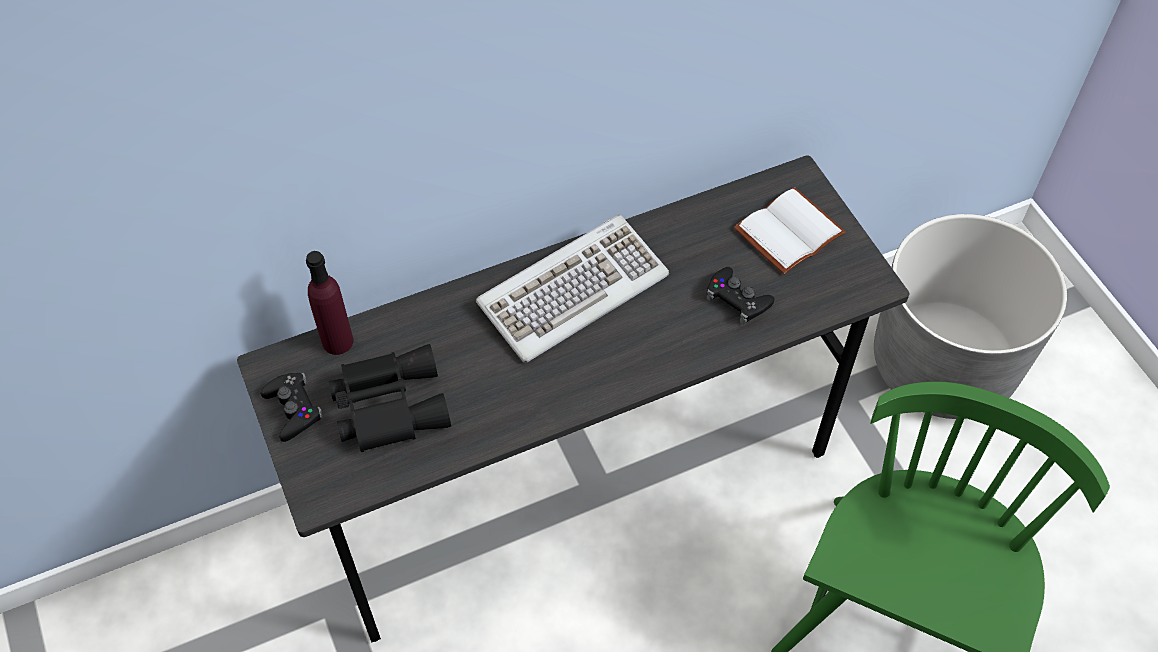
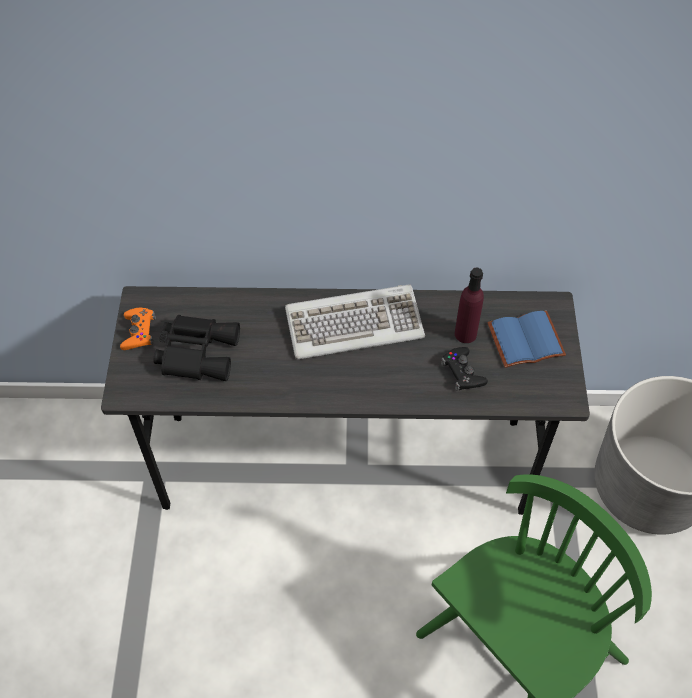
camera: 25 degrees right, 0 degrees up
black game controller [260,373,323,442] -> orange game controller [120,308,156,350]
purple bottle [306,251,354,355] -> purple bottle moved to [455,268,484,343]
white book [734,187,846,274] -> blue book [487,311,566,368]

